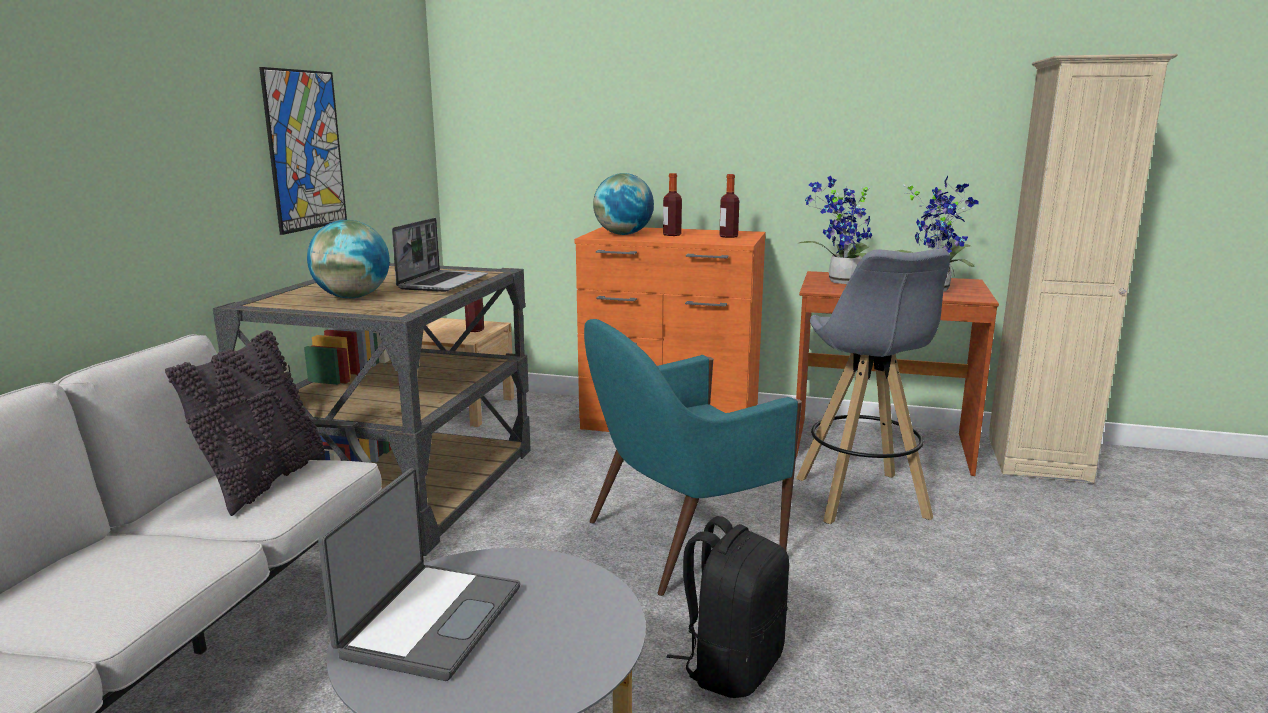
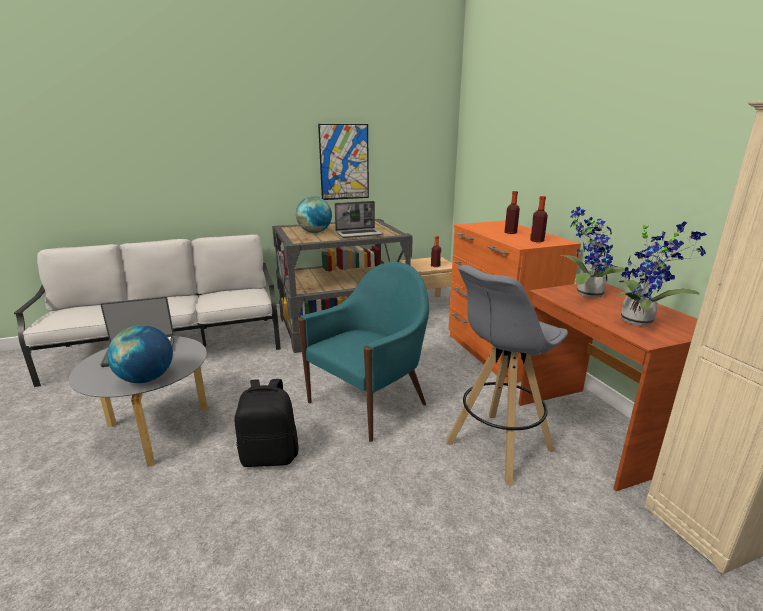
camera: 55 degrees right, 5 degrees up
black pillow [165,330,325,516] -> none
turquoise armchair [584,319,802,596] -> turquoise armchair turned 105 degrees clockwise [298,262,429,442]
globe [593,173,654,235] -> globe moved to [107,325,173,383]

